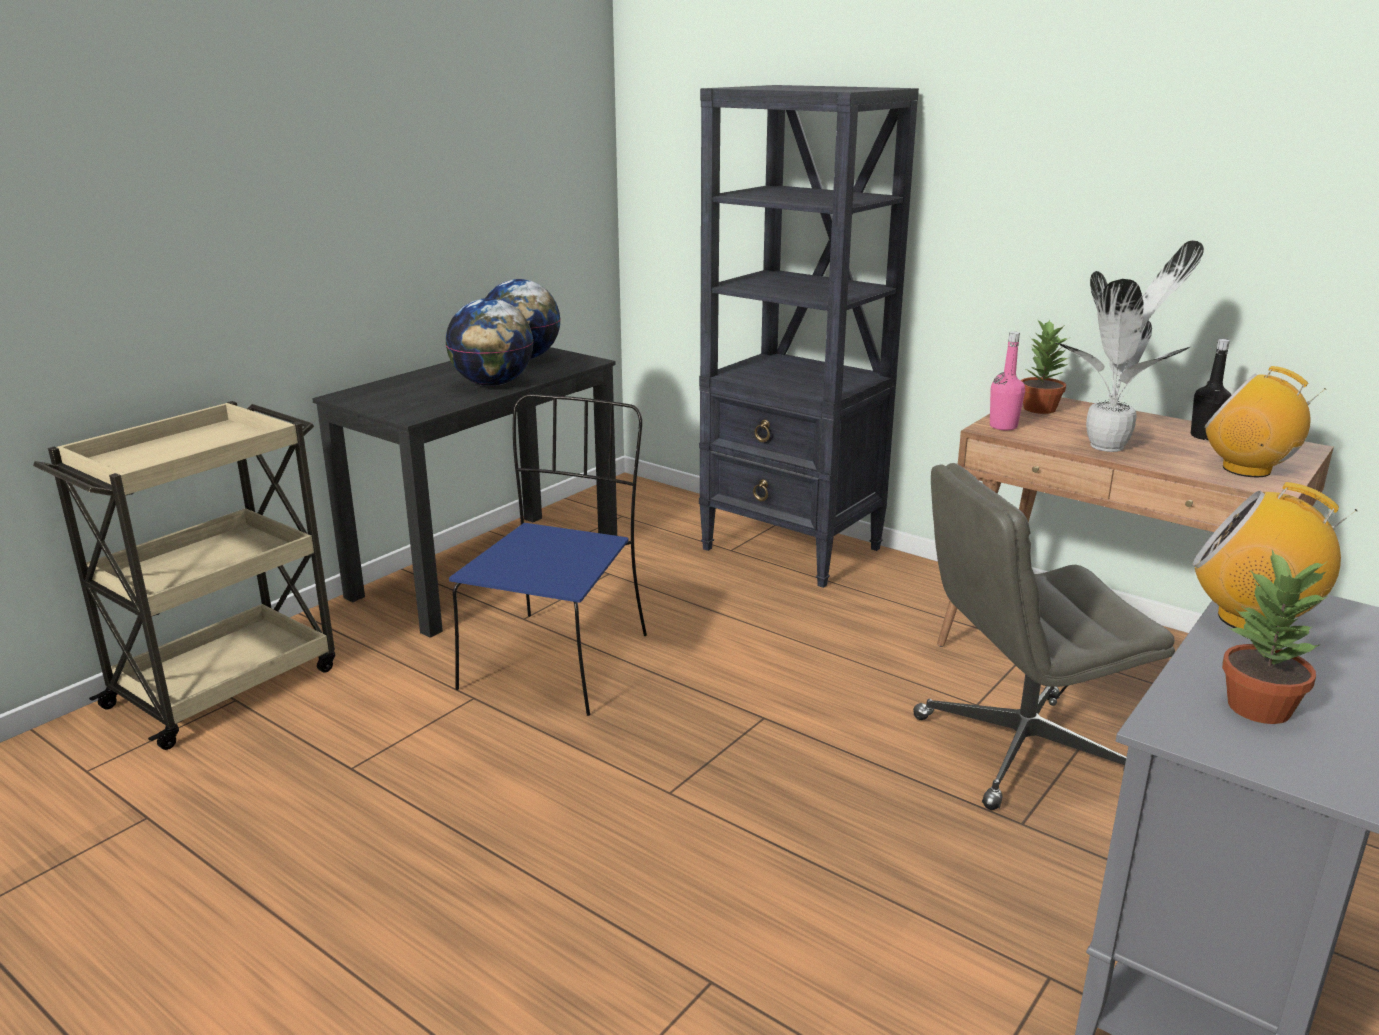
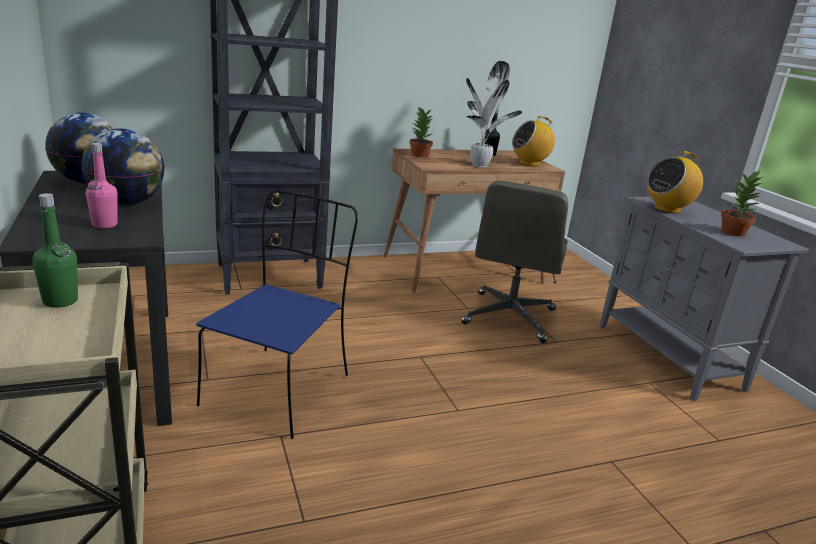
camera: 60 degrees left, 0 degrees up
blue chair [449,394,647,716] -> blue chair turned 60 degrees clockwise [196,190,358,439]
pink bottle [990,331,1025,430] -> pink bottle moved to [86,143,118,228]
none -> green bottle [32,193,78,308]

